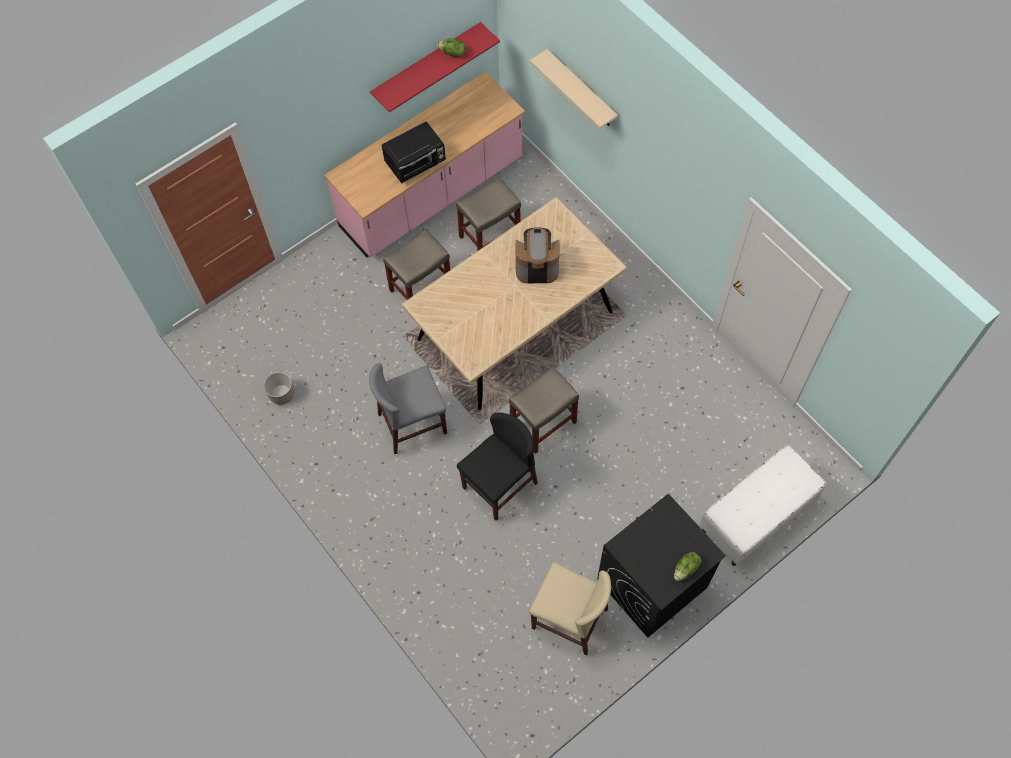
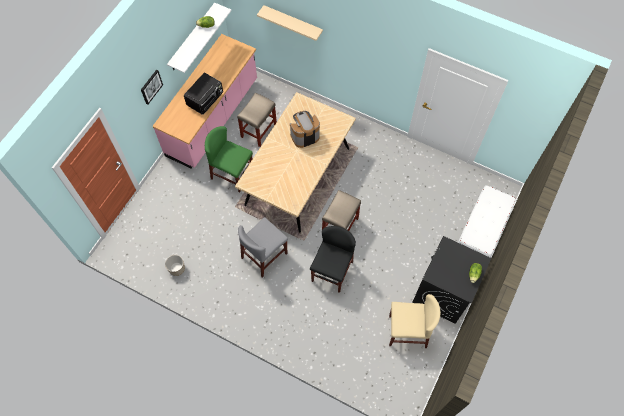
camera: 25 degrees left, 0 degrees up
red shelf [370,22,500,112] -> white shelf [167,3,232,73]
beige stool [383,229,450,300] -> green chair [205,126,253,192]
none -> picture [141,70,163,105]

